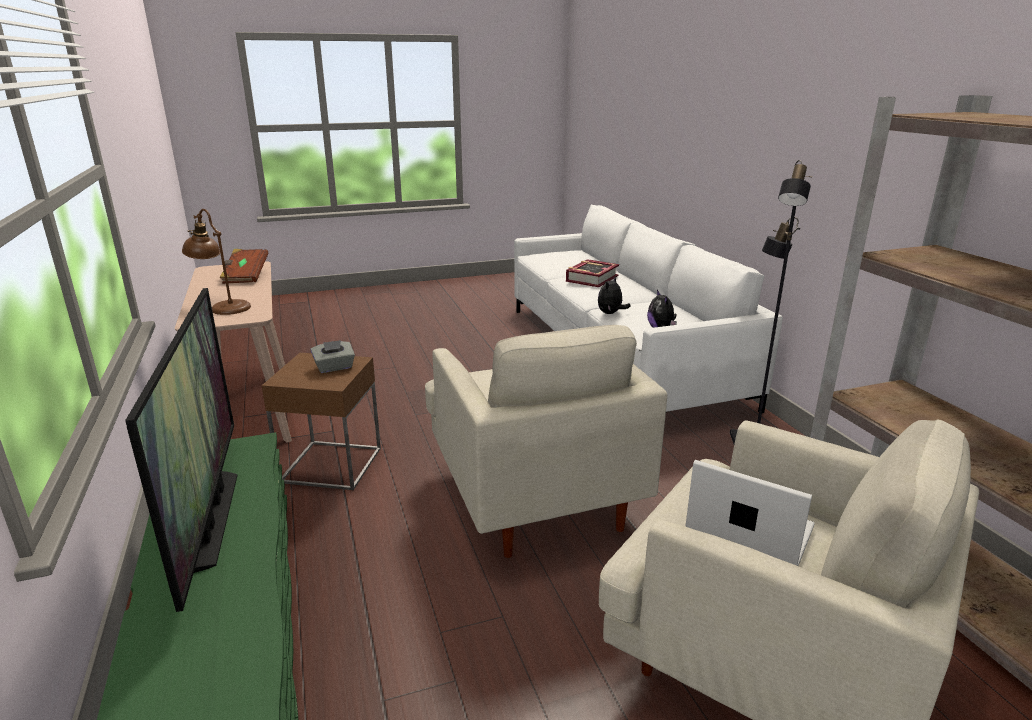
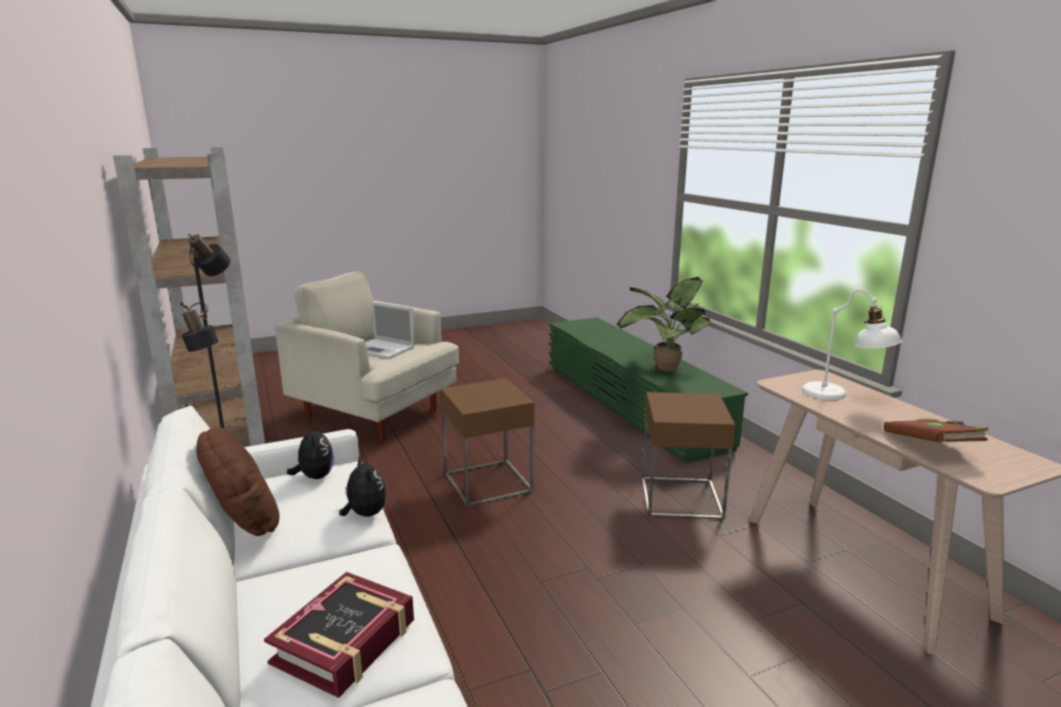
camera: 175 degrees right, 5 degrees down
television [125,288,237,612] -> potted plant [616,277,711,371]
brown table lamp [182,209,251,315] -> white table lamp [802,289,902,400]
grey tissue box [311,340,355,373] -> none
beige armchair [425,325,667,558] -> brown side table [441,378,534,507]
plush toy [598,277,631,314] -> plush toy turned 60 degrees counterclockwise [339,455,386,517]
none -> brown pillow [196,428,279,536]

